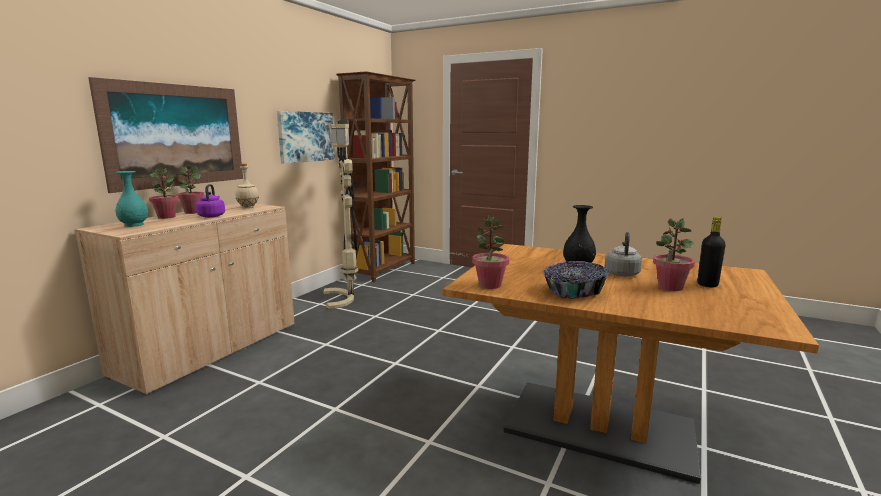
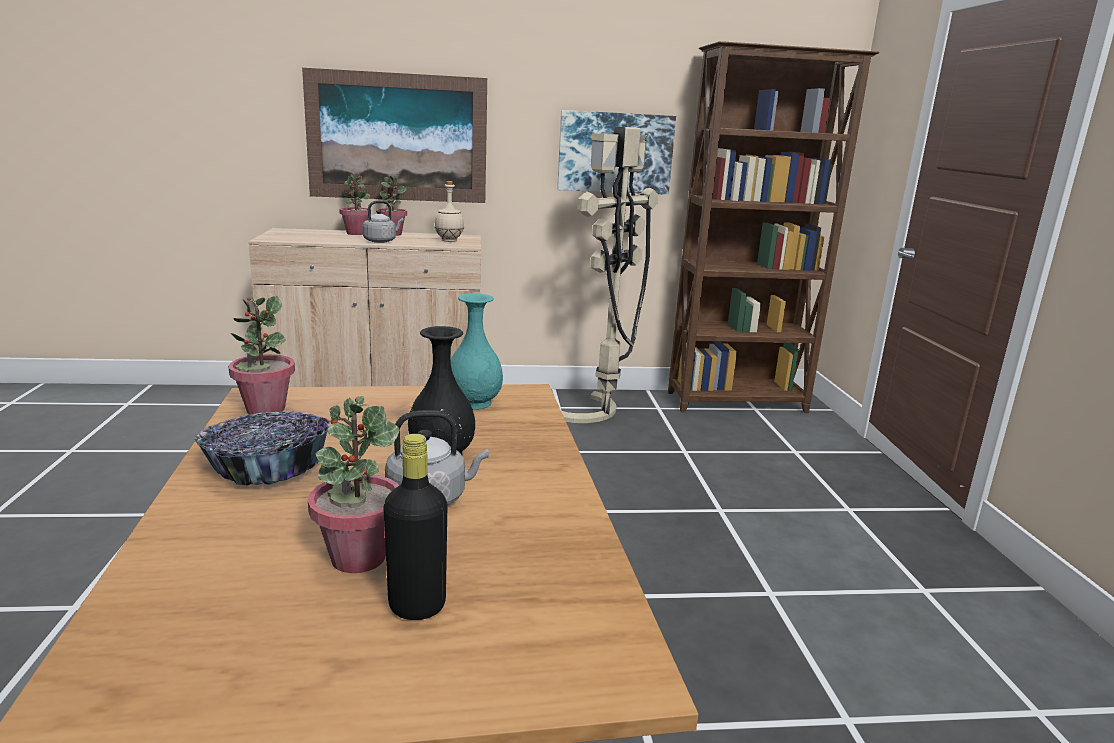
camera: 55 degrees right, 5 degrees up
turquoise vase [115,171,148,227] -> turquoise vase moved to [450,293,503,410]
purple kettle [196,184,225,218] -> grey kettle [363,201,404,243]

